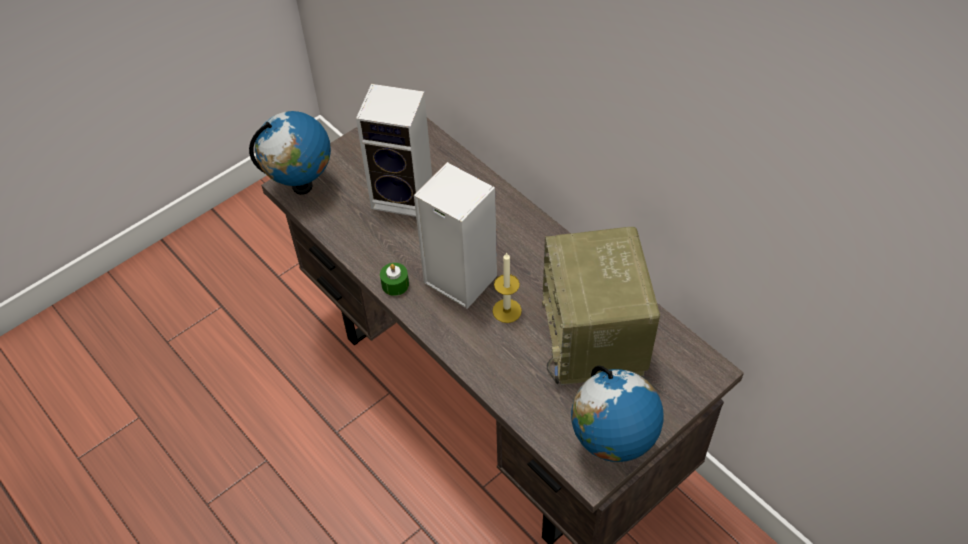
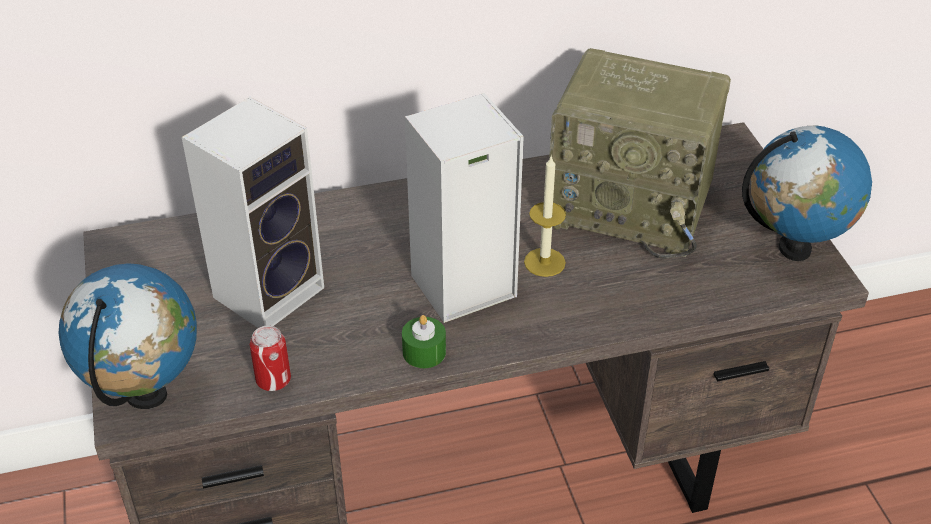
camera: 65 degrees left, 10 degrees down
none -> can [250,325,291,391]

